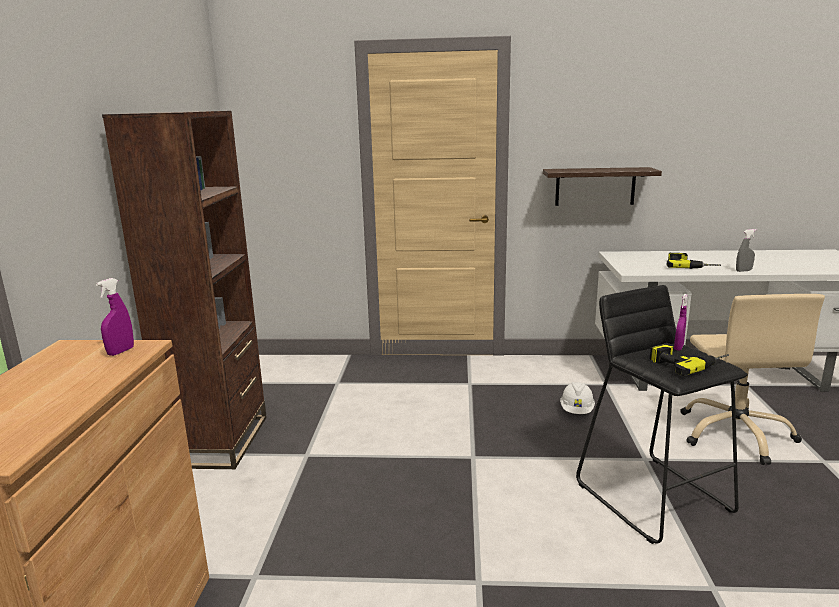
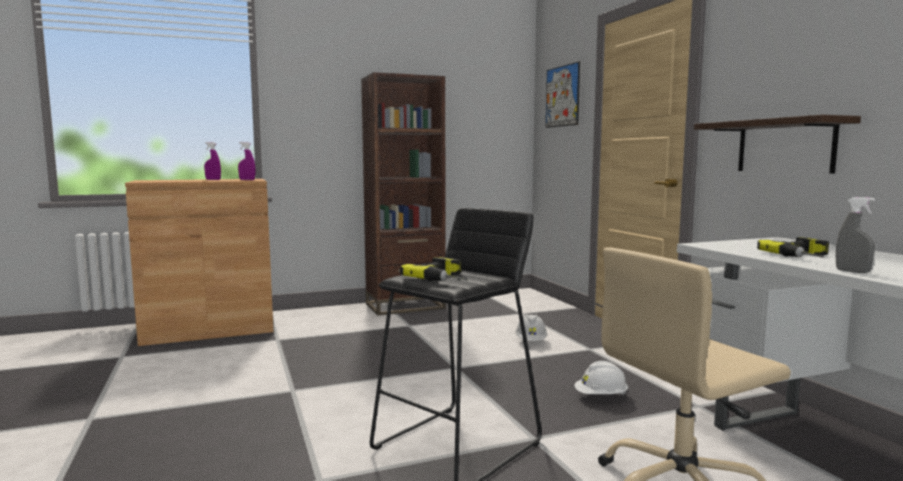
camera: 65 degrees right, 10 degrees down
purple spray bottle [674,294,687,351] -> purple spray bottle moved to [204,142,221,180]
none -> white hard hat [515,314,547,341]
none -> picture [546,62,580,128]

